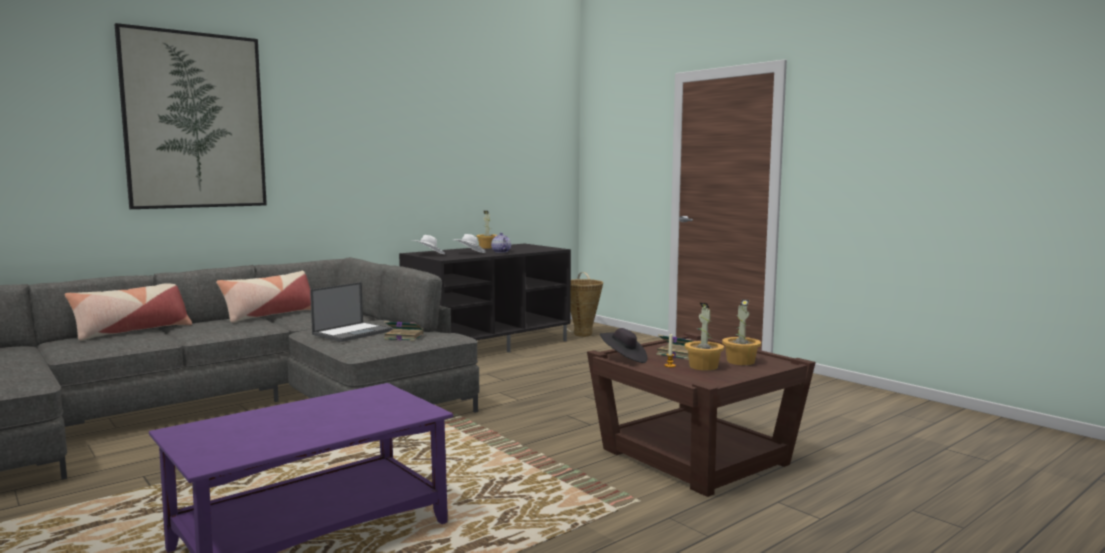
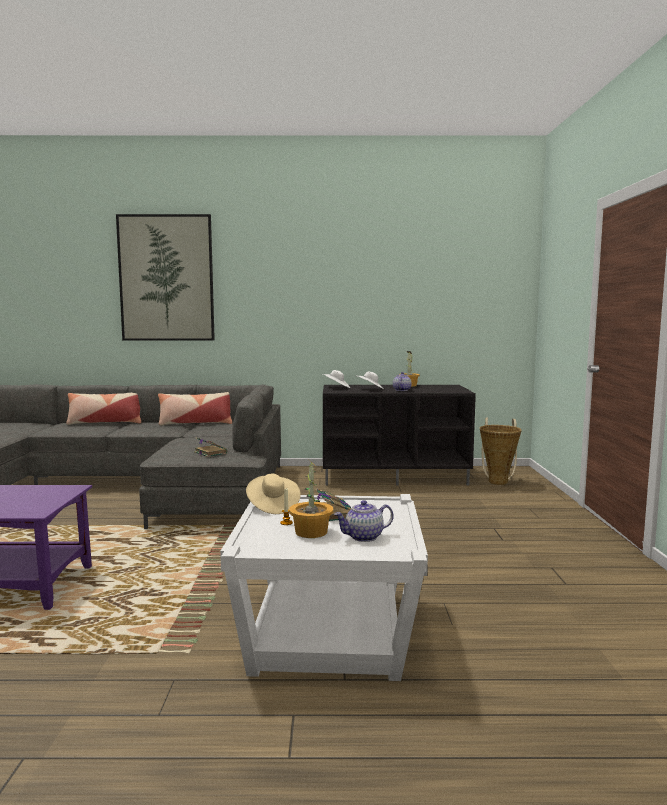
camera: 40 degrees right, 0 degrees up
laptop [310,282,392,342] -> none
brown side table [587,332,816,497] -> white side table [220,494,428,681]
black hat [600,328,648,363] -> beige hat [246,474,301,514]
potted plant [722,299,761,365] -> teapot [334,500,394,542]

